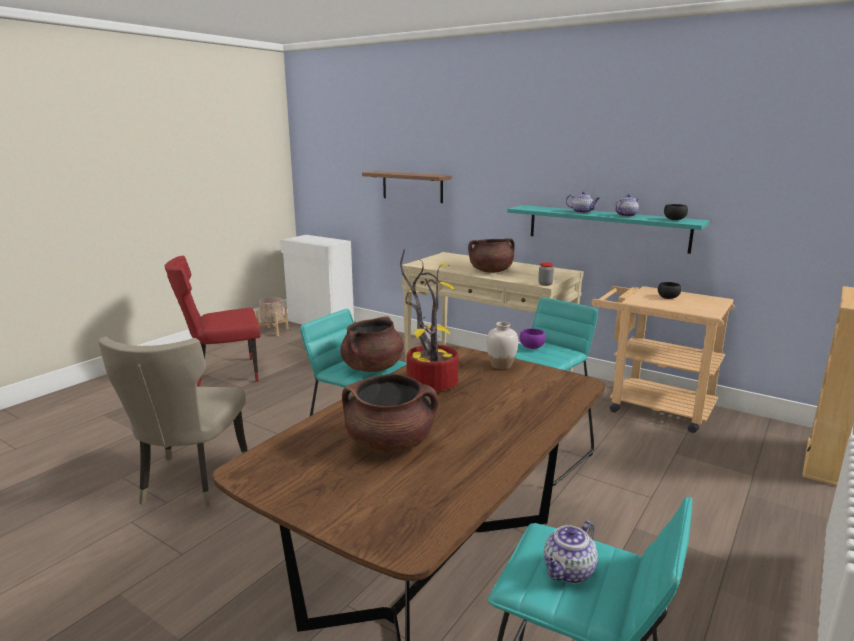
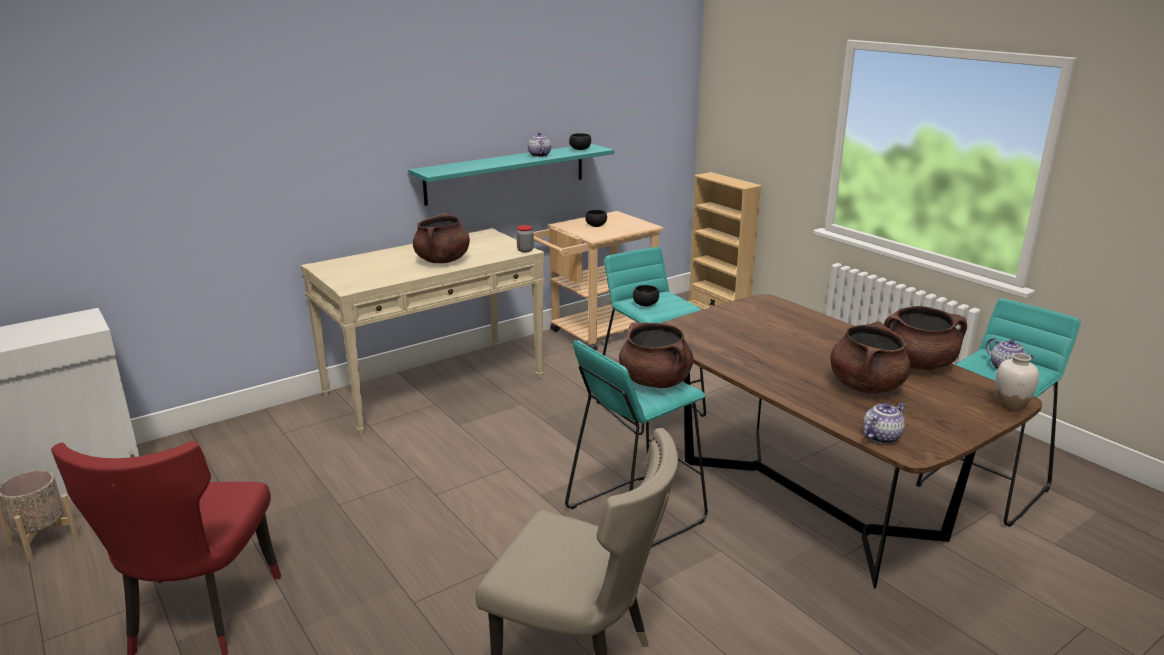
camera: 70 degrees left, 5 degrees up
shelf [362,171,452,203] -> none
potted plant [400,249,458,391] -> none
white vase [487,322,518,370] -> white vase moved to [995,353,1039,411]
purple bowl [519,328,546,349] -> black bowl [633,285,659,306]
teapot [566,191,600,213] -> teapot moved to [863,403,906,444]
none -> brown cooking pot [884,306,967,370]

